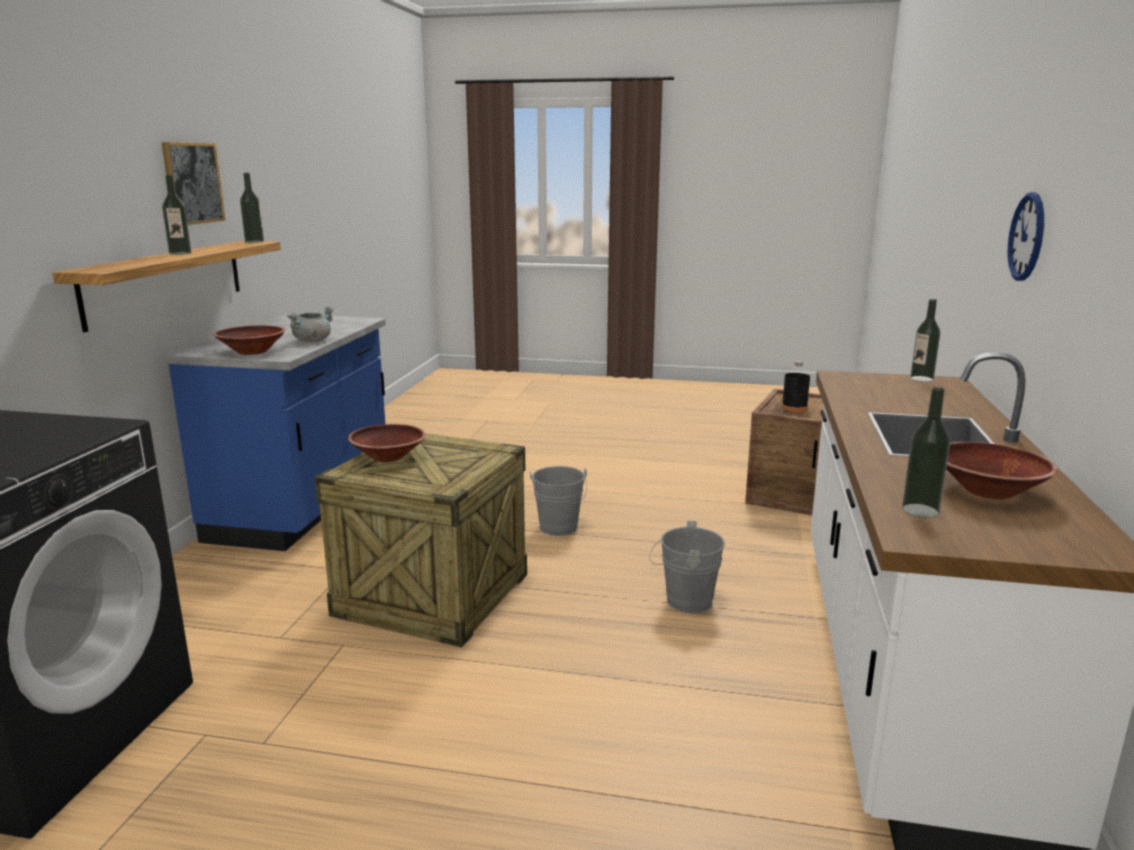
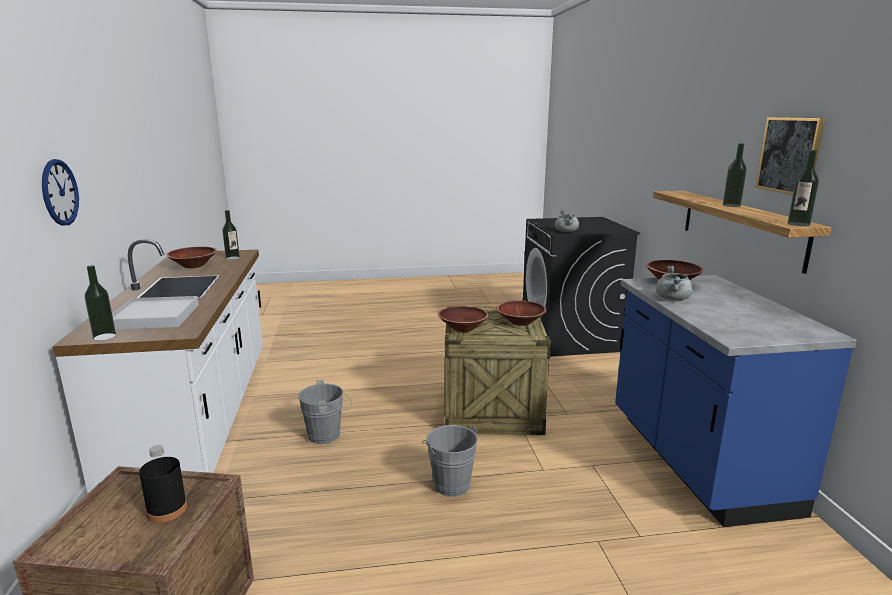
camera: 160 degrees right, 0 degrees up
none -> white tray [112,296,199,330]
none -> brown bowl [438,306,489,332]
none -> grey cooking pot [555,210,579,232]

